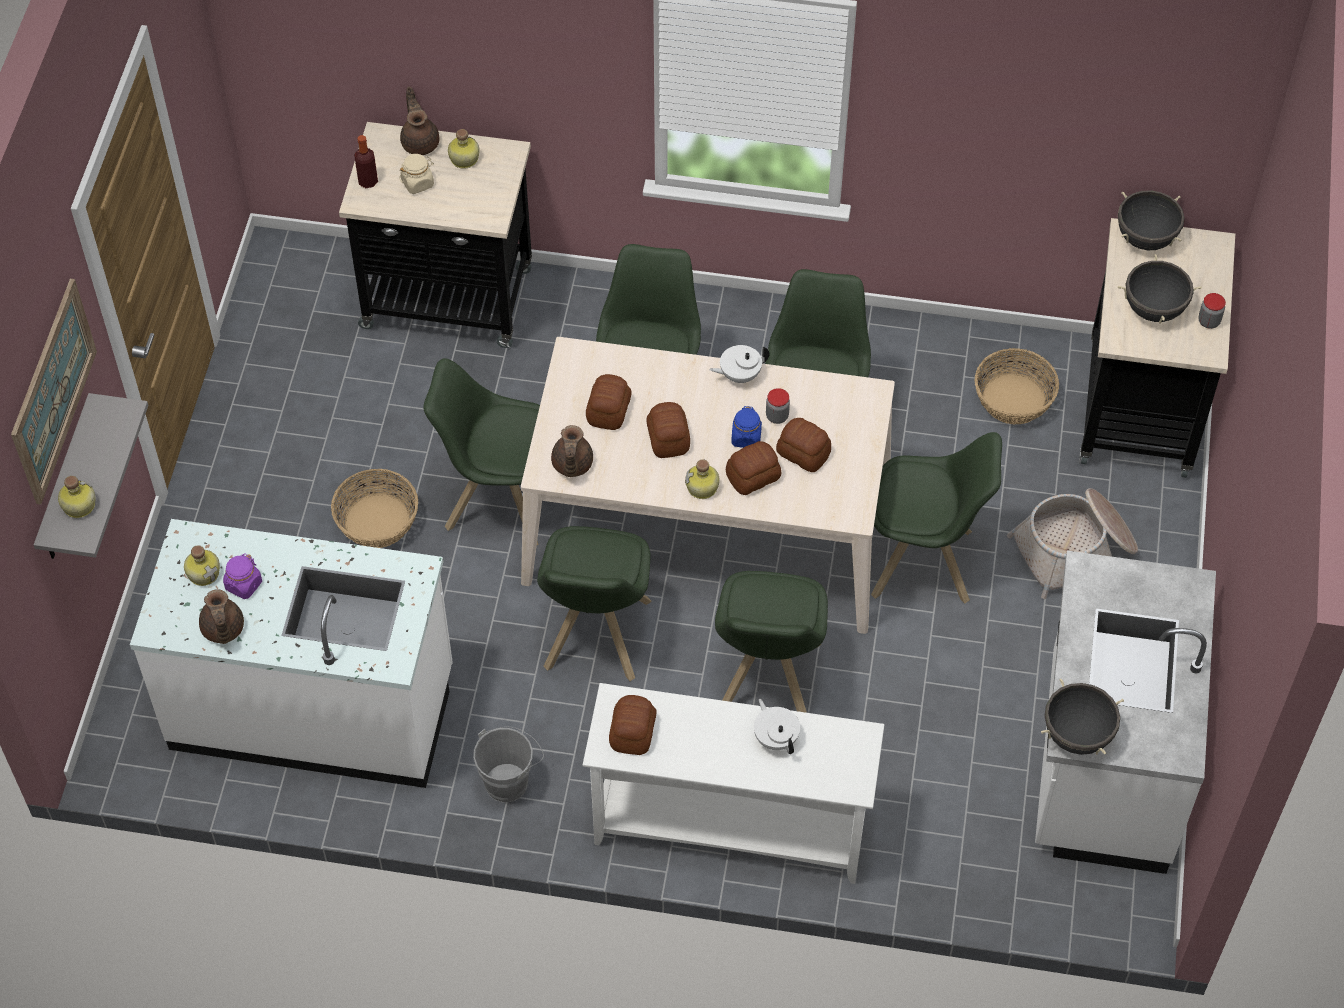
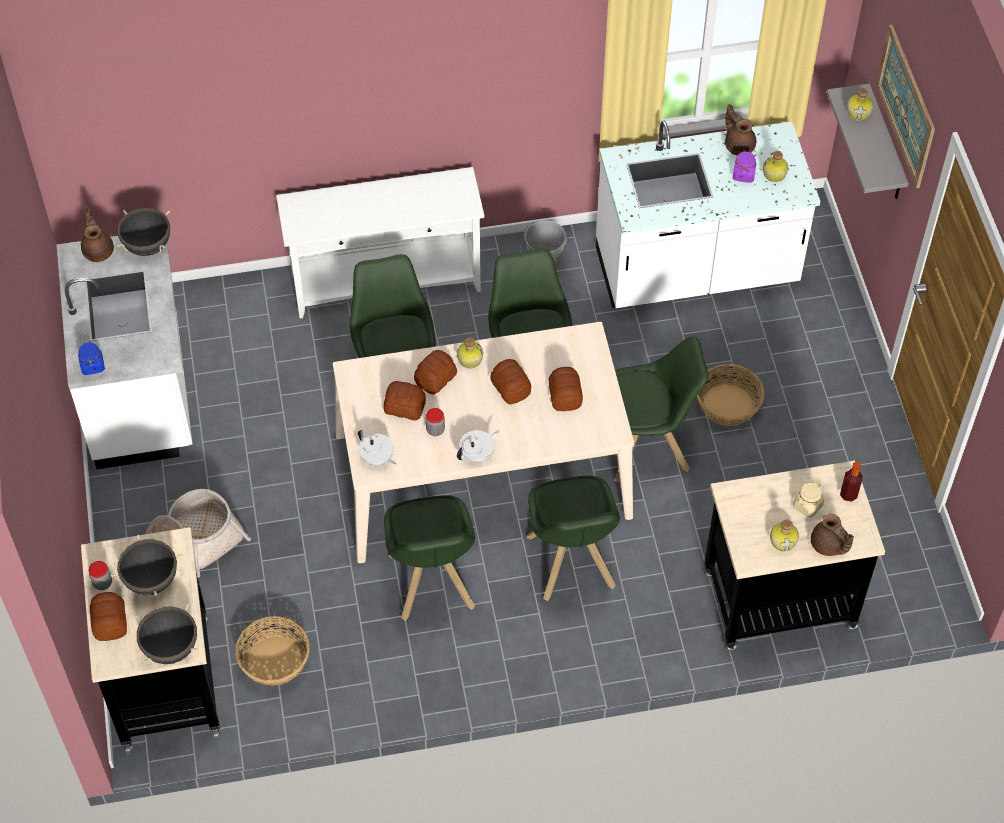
camera: 160 degrees right, 0 degrees up
brown teapot [551,425,593,477] -> brown teapot moved to [81,207,114,262]
bread [609,695,657,755] -> bread moved to [90,592,127,641]
blue jar [731,406,762,448] -> blue jar moved to [78,341,105,375]
white teapot [754,699,800,754] -> white teapot moved to [358,430,396,466]
green chair [871,432,1002,603] -> none

